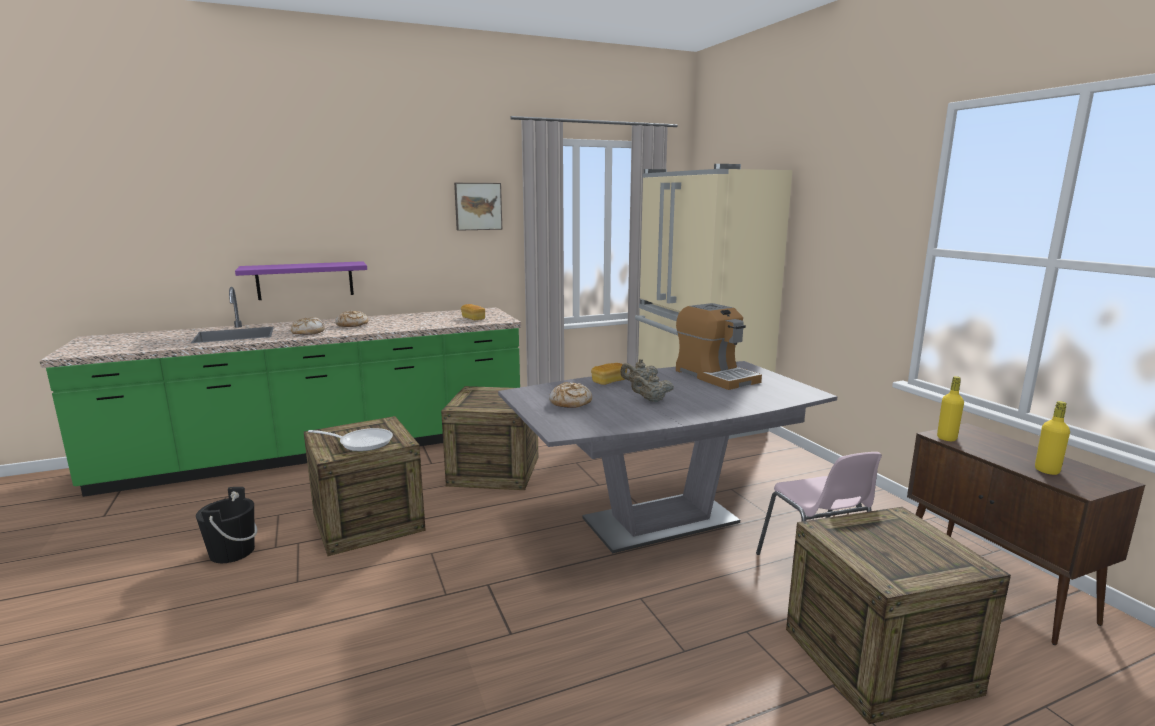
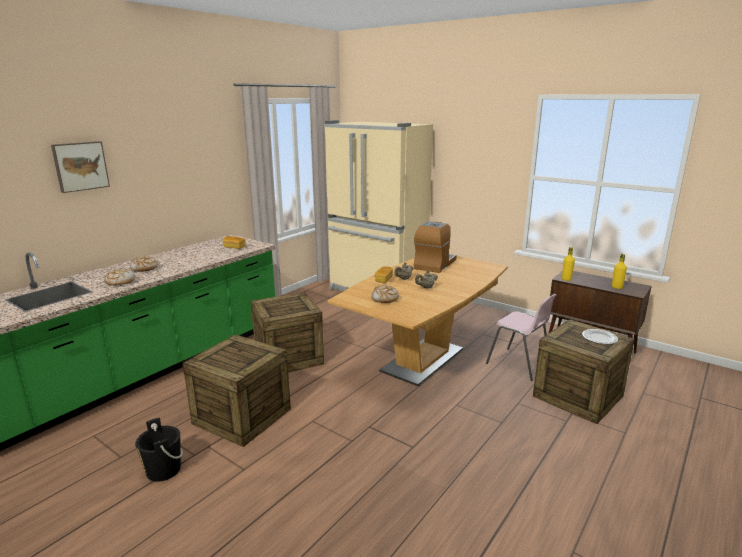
camera: 30 degrees left, 5 degrees up
purple shelf [235,261,367,300] -> none
frying pan [308,428,393,451] -> none
picture [454,183,502,231] -> picture moved to [51,141,110,193]
grey dining table [498,361,838,553] -> brown dining table [328,256,508,386]
coffee machine [676,303,762,390] -> coffee machine turned 90 degrees counterclockwise [414,221,457,273]
none -> plate [582,329,618,344]

